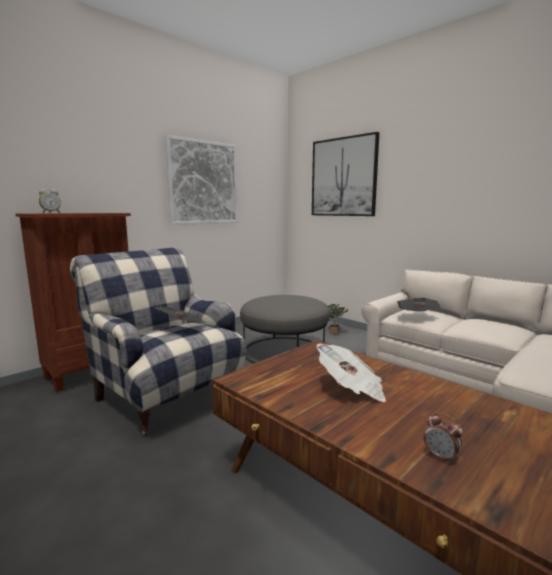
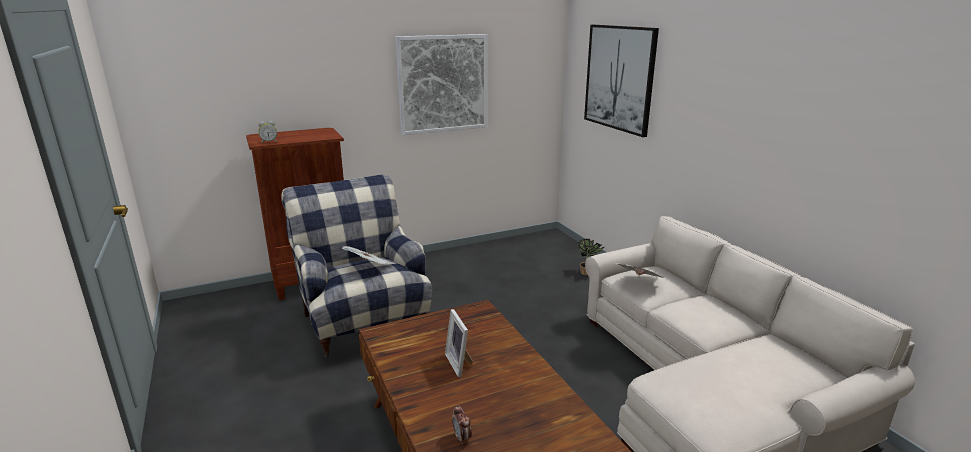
camera: 20 degrees right, 10 degrees up
grey ottoman [240,295,330,363] -> none
newspaper [316,343,386,402] -> picture frame [445,309,473,377]

